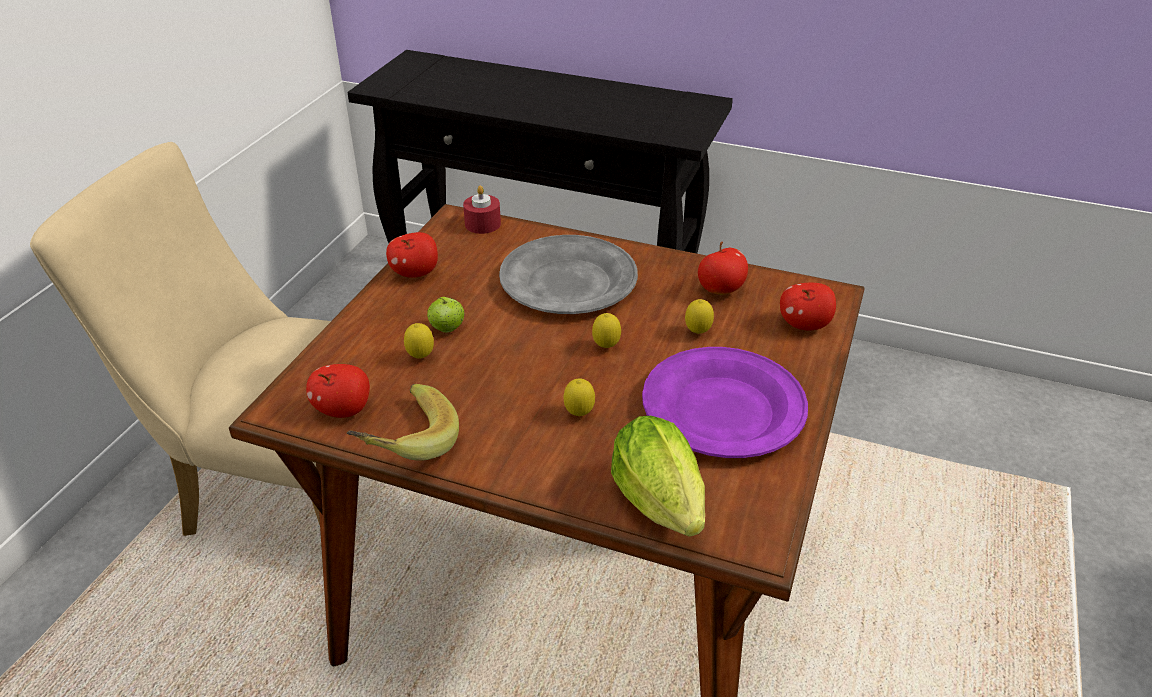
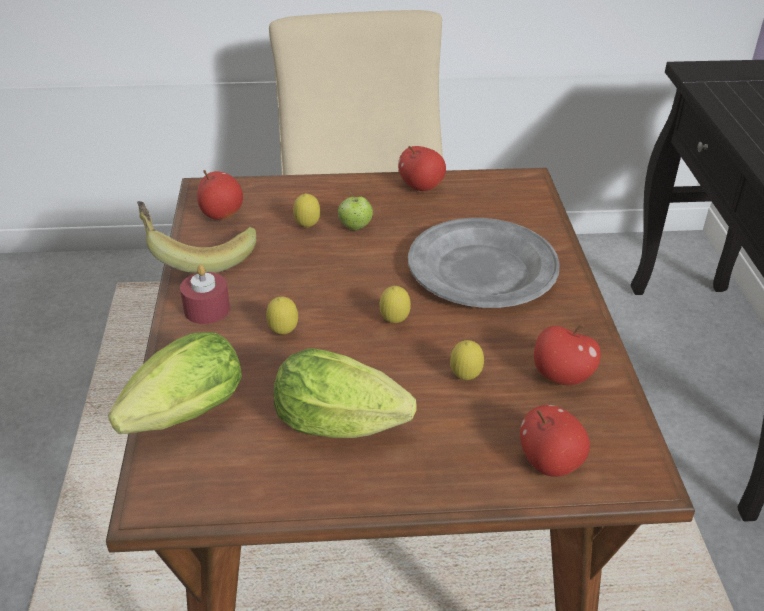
camera: 65 degrees right, 0 degrees up
red candle [463,186,501,234] -> red candle moved to [180,265,230,324]
purple plate [642,347,808,458] -> lettuce [274,348,417,438]

